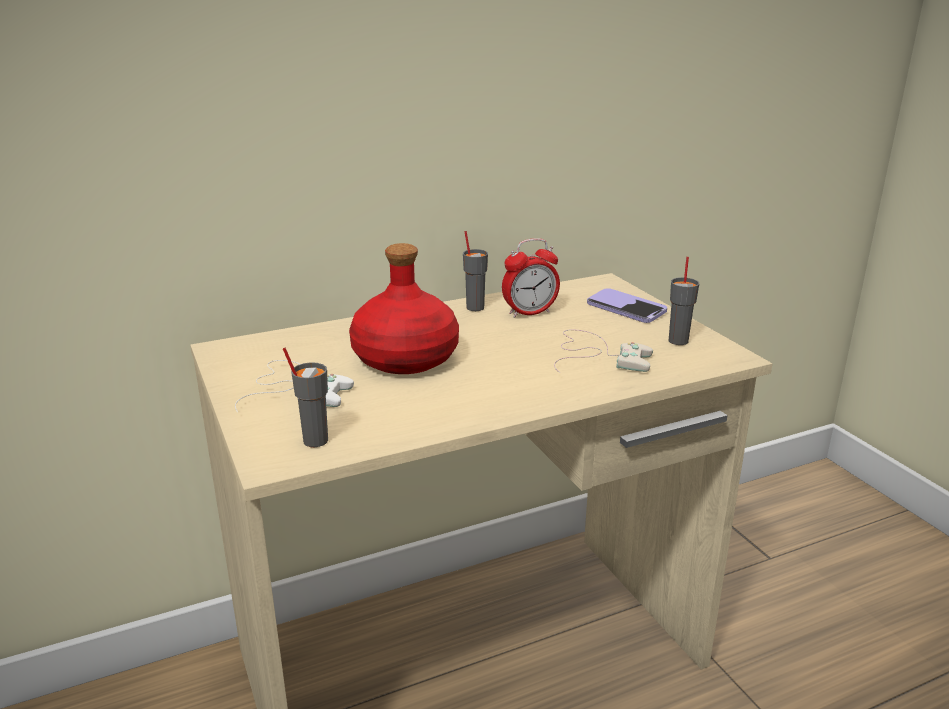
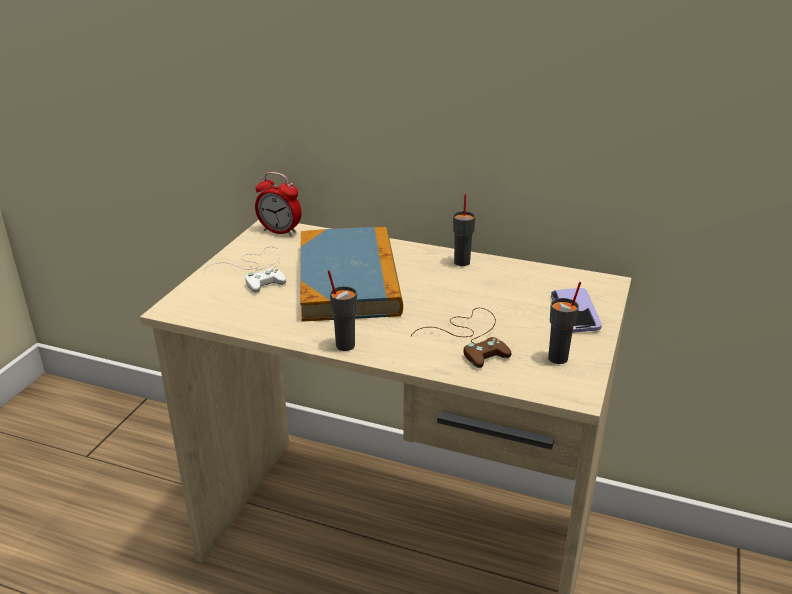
camera: 45 degrees right, 5 degrees up
grey cup [283,348,328,447] -> grey cup moved to [328,270,357,351]
red bottle [349,243,459,374] -> book [300,227,403,322]
alarm clock [502,238,560,318] -> alarm clock moved to [255,172,301,236]
white game controller [554,329,653,373] -> brown game controller [411,308,511,368]

